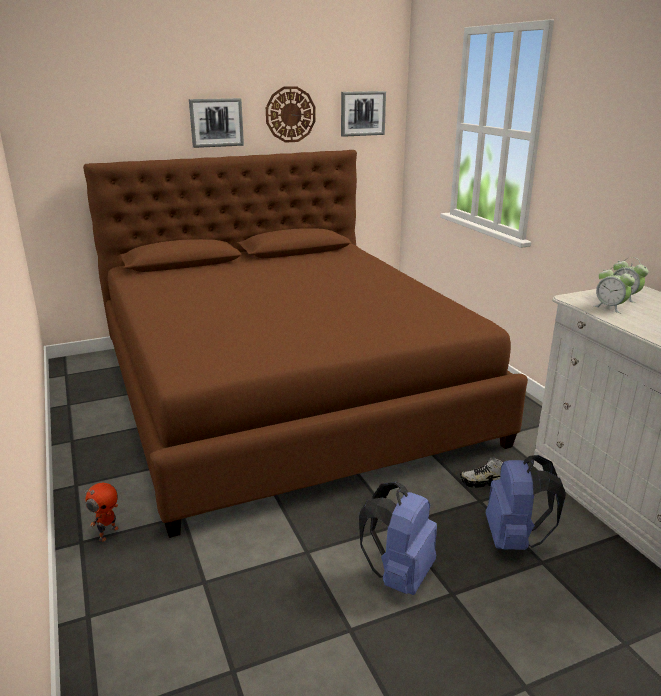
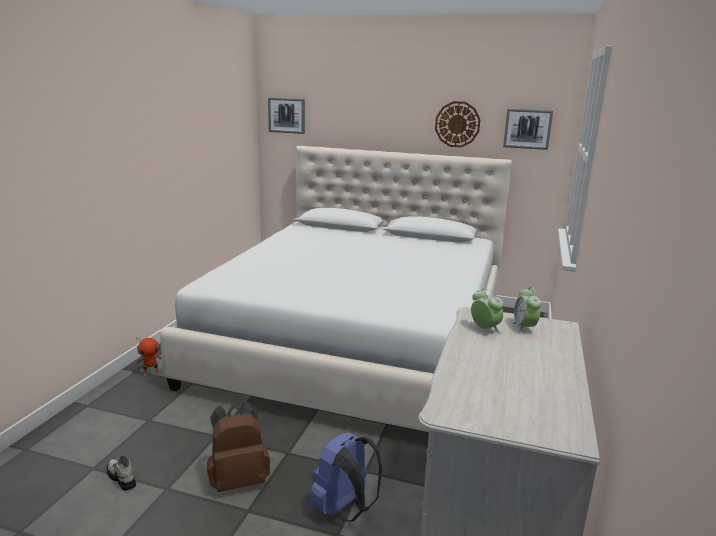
camera: 40 degrees right, 5 degrees down
brown bed [83,150,528,538] -> white bed [160,146,512,432]
picture [189,98,244,148] -> picture moved to [268,97,305,134]
blue backpack [359,481,437,595] -> brown backpack [207,401,270,492]
shoe [460,457,503,488] -> shoe moved to [107,456,136,491]
alarm clock [593,266,635,313] -> alarm clock turned 150 degrees clockwise [471,288,503,334]

